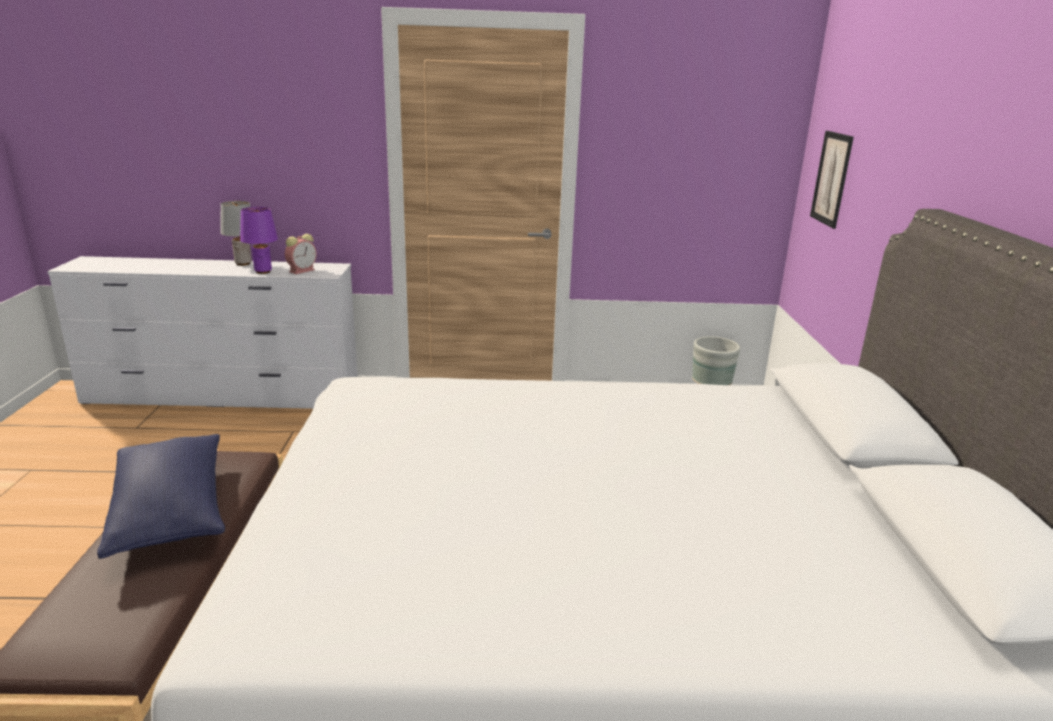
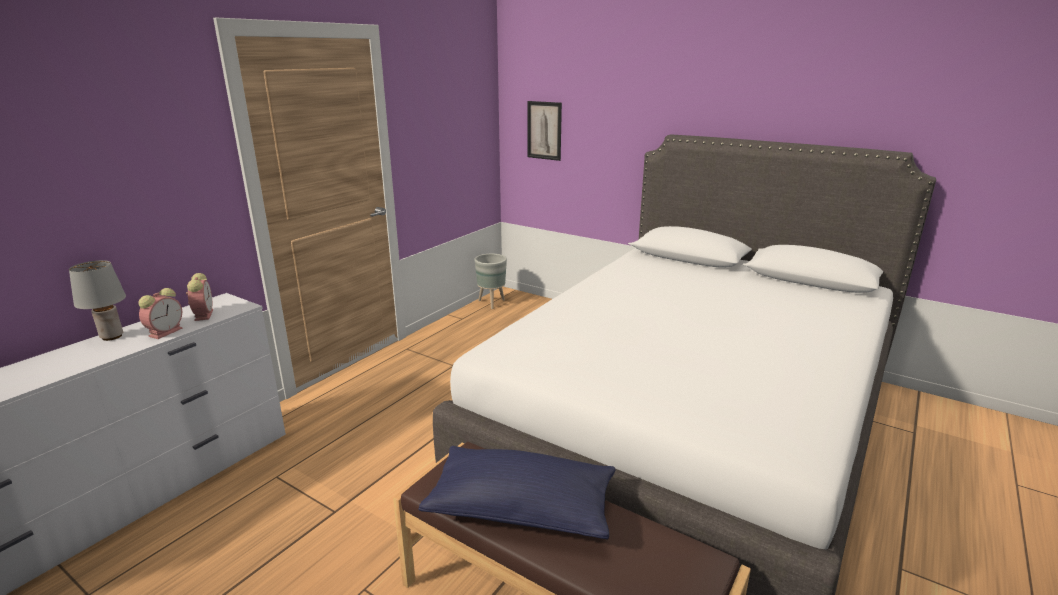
camera: 55 degrees left, 0 degrees up
purple table lamp [240,207,278,274] -> alarm clock [138,288,183,339]

